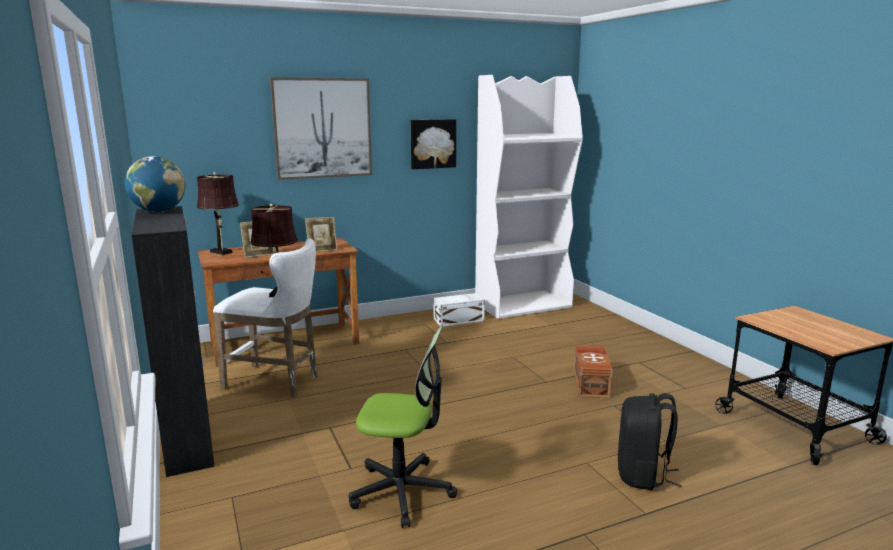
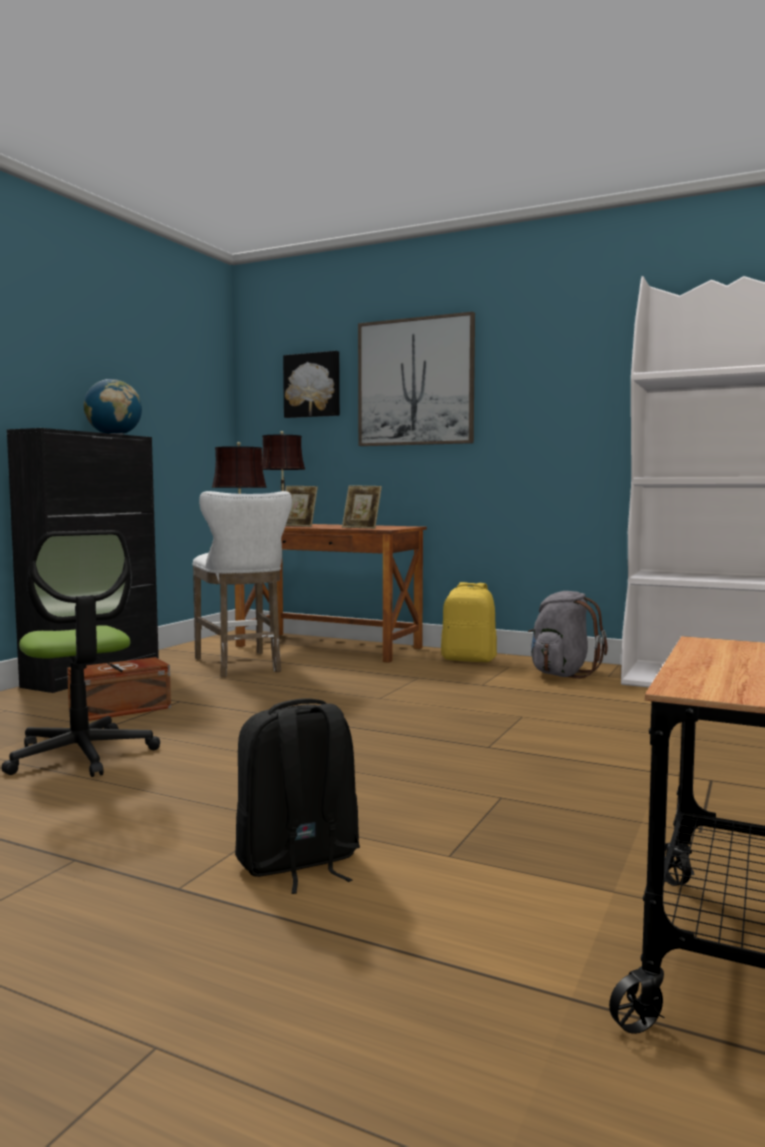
camera: 50 degrees right, 10 degrees down
picture [411,119,456,169] -> picture moved to [283,351,340,418]
white storage box [433,293,485,327] -> grey backpack [528,591,608,679]
brown storage box [574,345,613,398] -> brown storage box moved to [67,657,171,721]
none -> yellow backpack [441,582,497,662]

